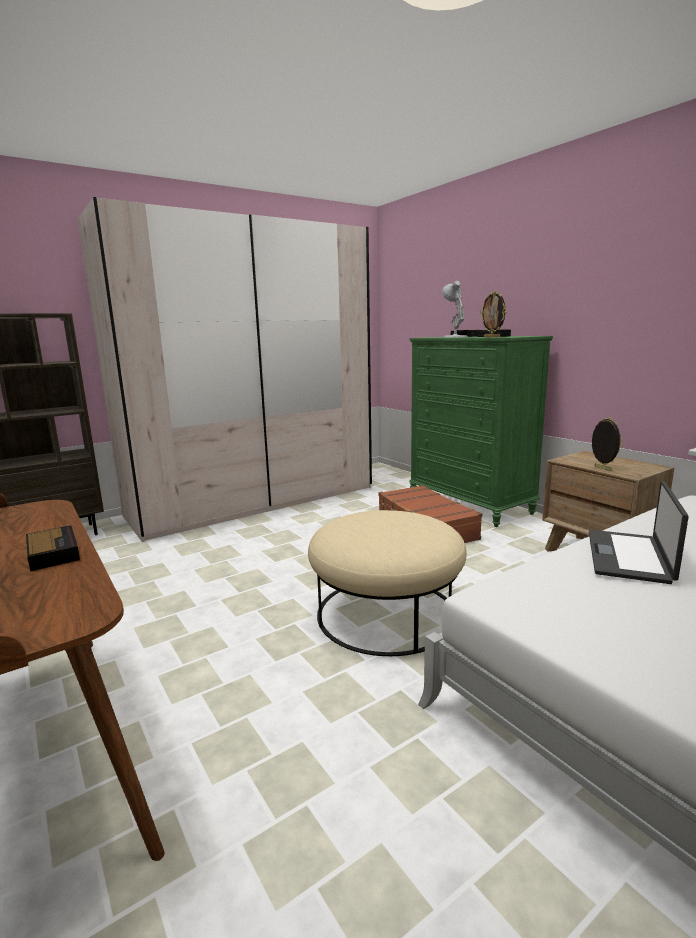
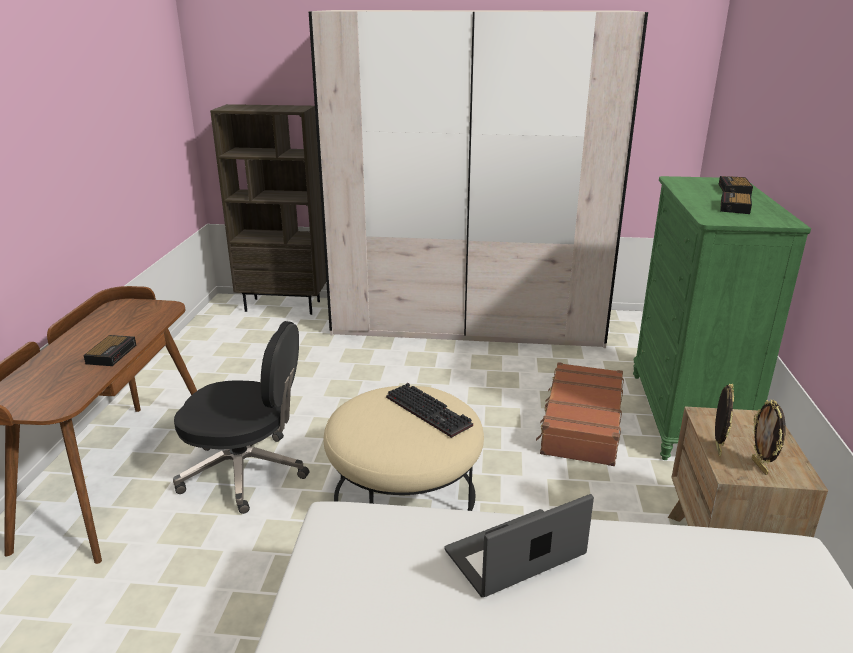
camera: 40 degrees right, 10 degrees up
white table lamp [442,281,468,338] -> none
picture frame [480,291,507,337] -> picture frame moved to [752,400,786,475]
none -> black office chair [173,321,310,514]
none -> keyboard [386,383,473,438]

